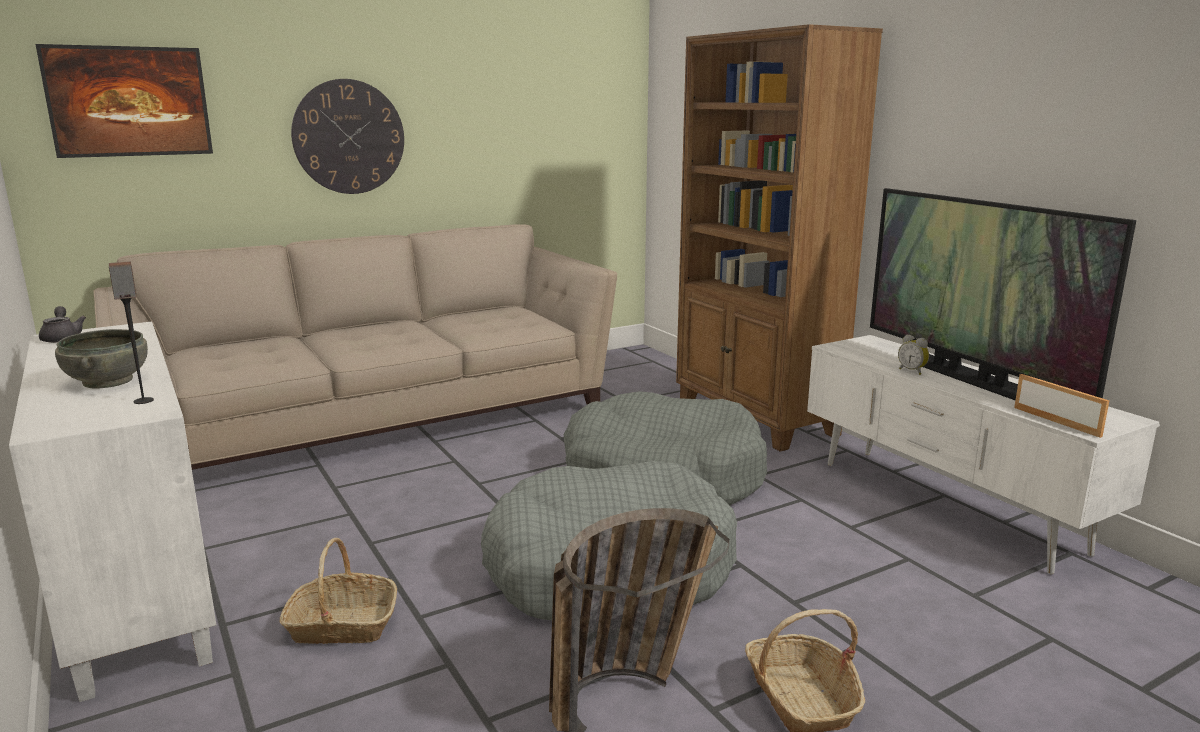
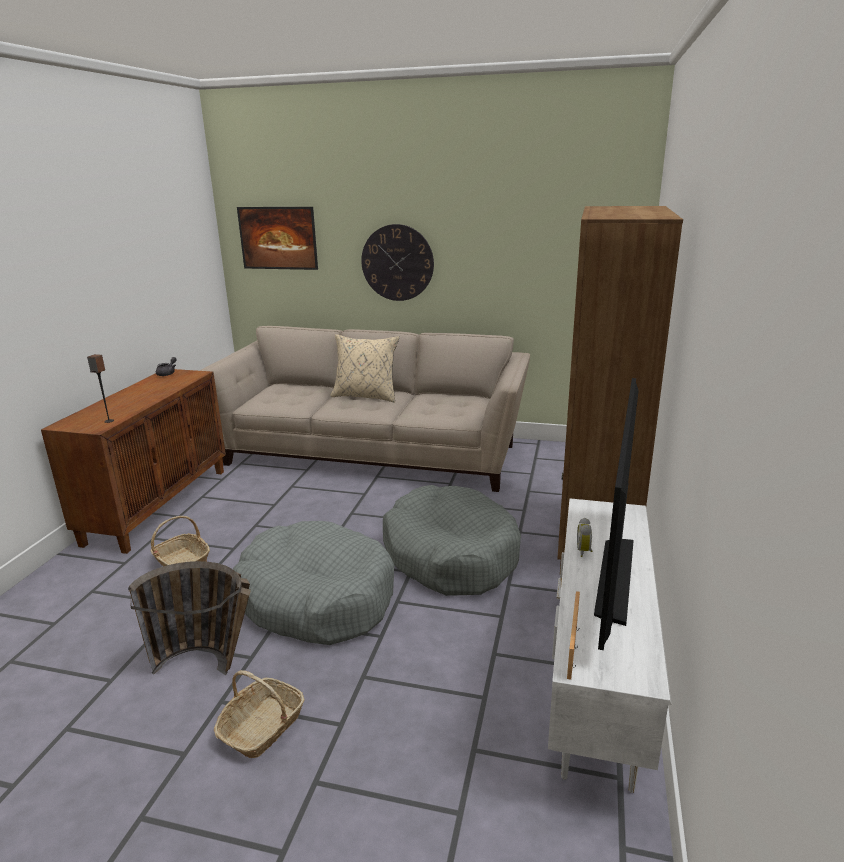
camera: 45 degrees right, 5 degrees up
white cabinet [9,321,216,702] -> brown cabinet [41,369,226,554]
grey bowl [55,329,148,388] -> none
none -> beige pillow [330,334,399,403]

